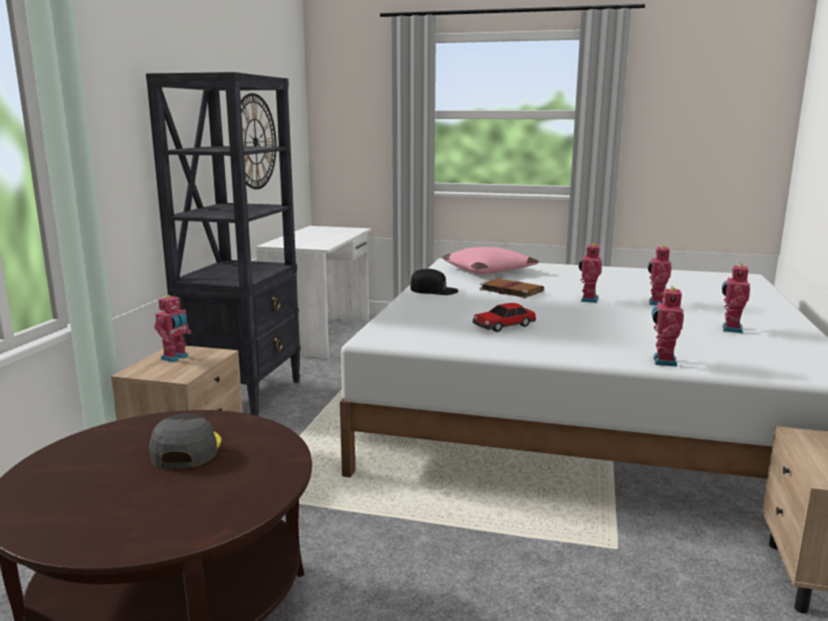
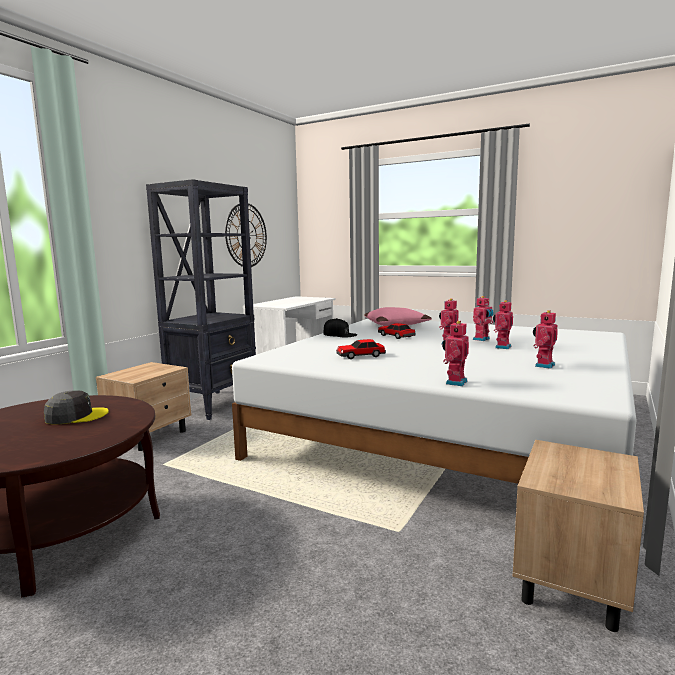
camera: 15 degrees right, 5 degrees down
grey cap [149,413,221,469] -> grey cap turned 60 degrees clockwise [44,391,109,424]
toy robot [154,294,191,362] -> toy robot moved to [473,296,494,341]
brown book [479,278,544,298] -> toy car [378,323,416,339]

